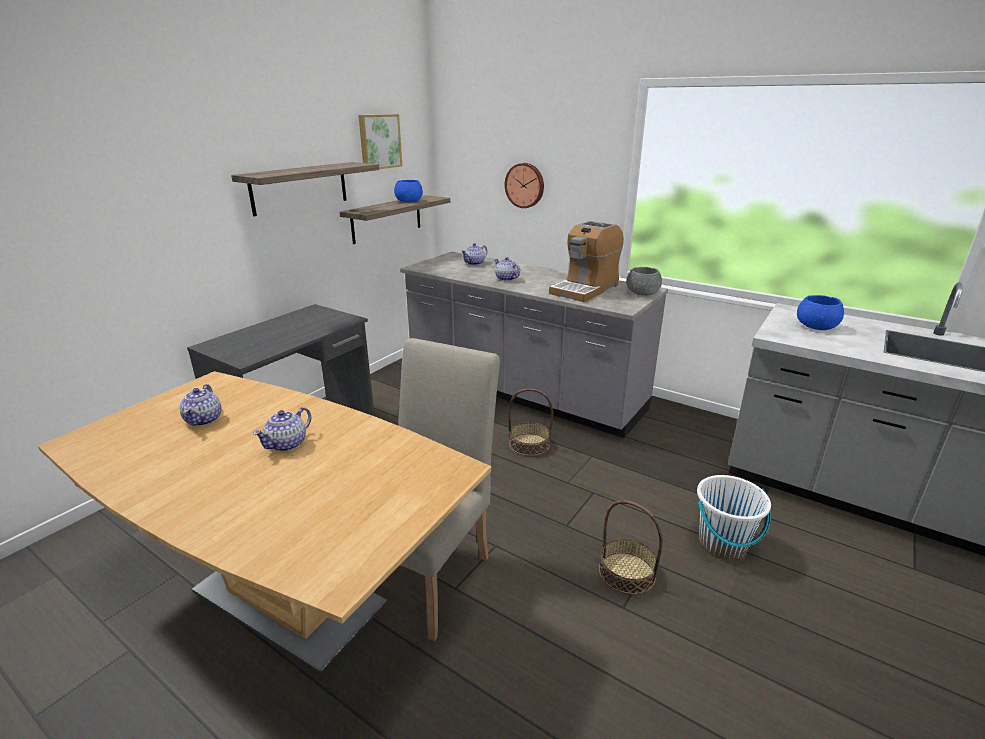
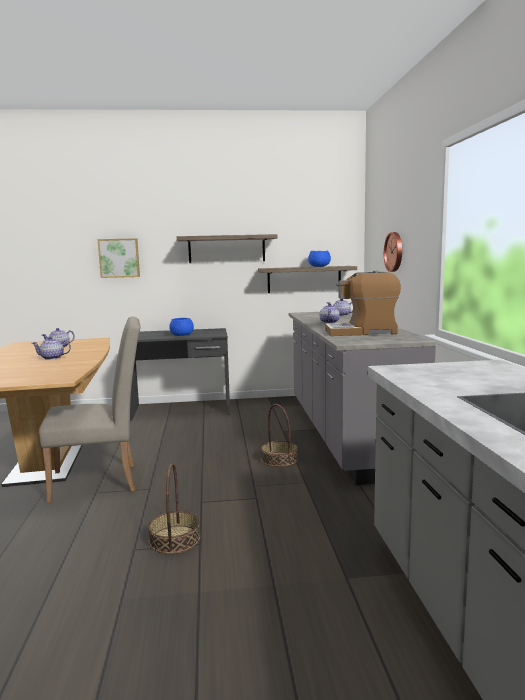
camera: 50 degrees right, 15 degrees down
picture [358,114,402,169] -> picture moved to [98,238,140,278]
grey bowl [626,267,662,296] -> none
white bucket [697,475,771,560] -> none
blue bowl [797,295,844,330] -> blue bowl moved to [169,318,194,336]

